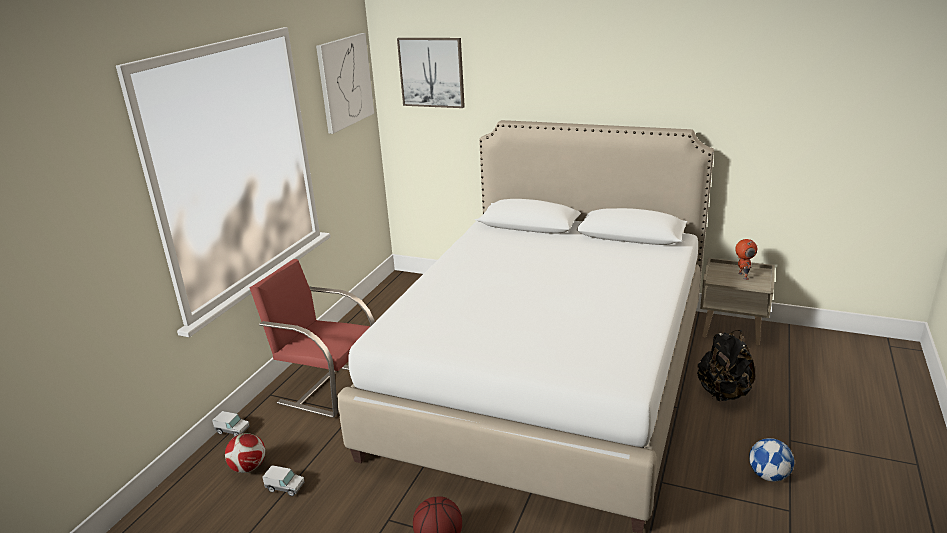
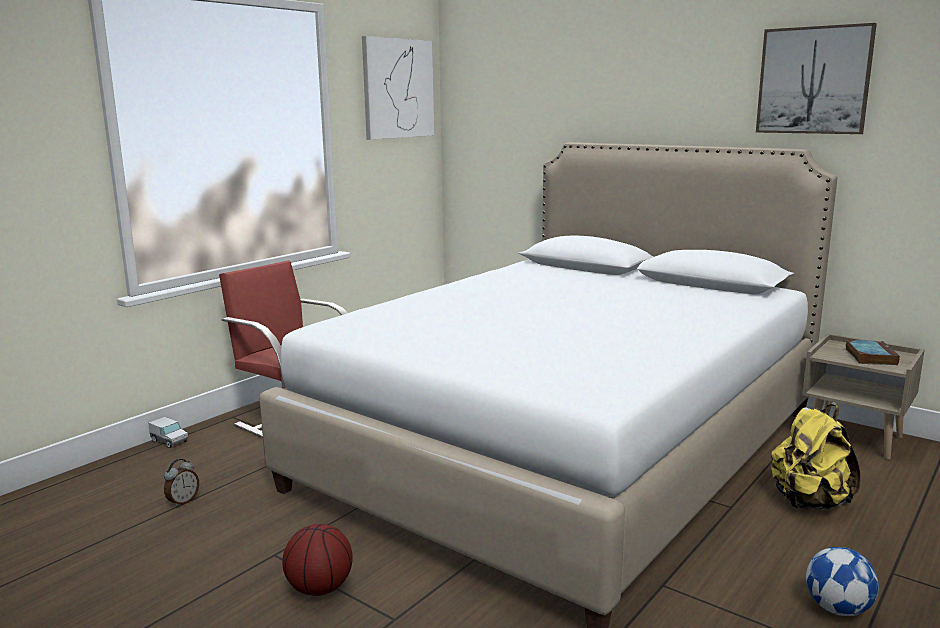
camera: 15 degrees right, 10 degrees down
football [225,433,265,473] -> none
toy truck [263,465,304,496] -> alarm clock [164,459,199,507]
picture [397,38,465,108] -> picture moved to [756,23,877,134]
black backpack [697,330,755,402] -> yellow backpack [771,404,860,510]
toy robot [735,239,757,280] -> book [846,340,900,365]

